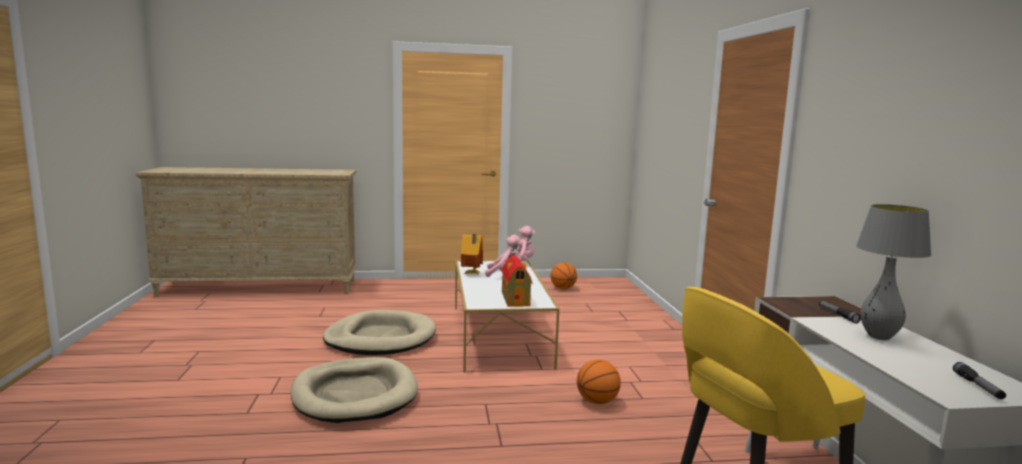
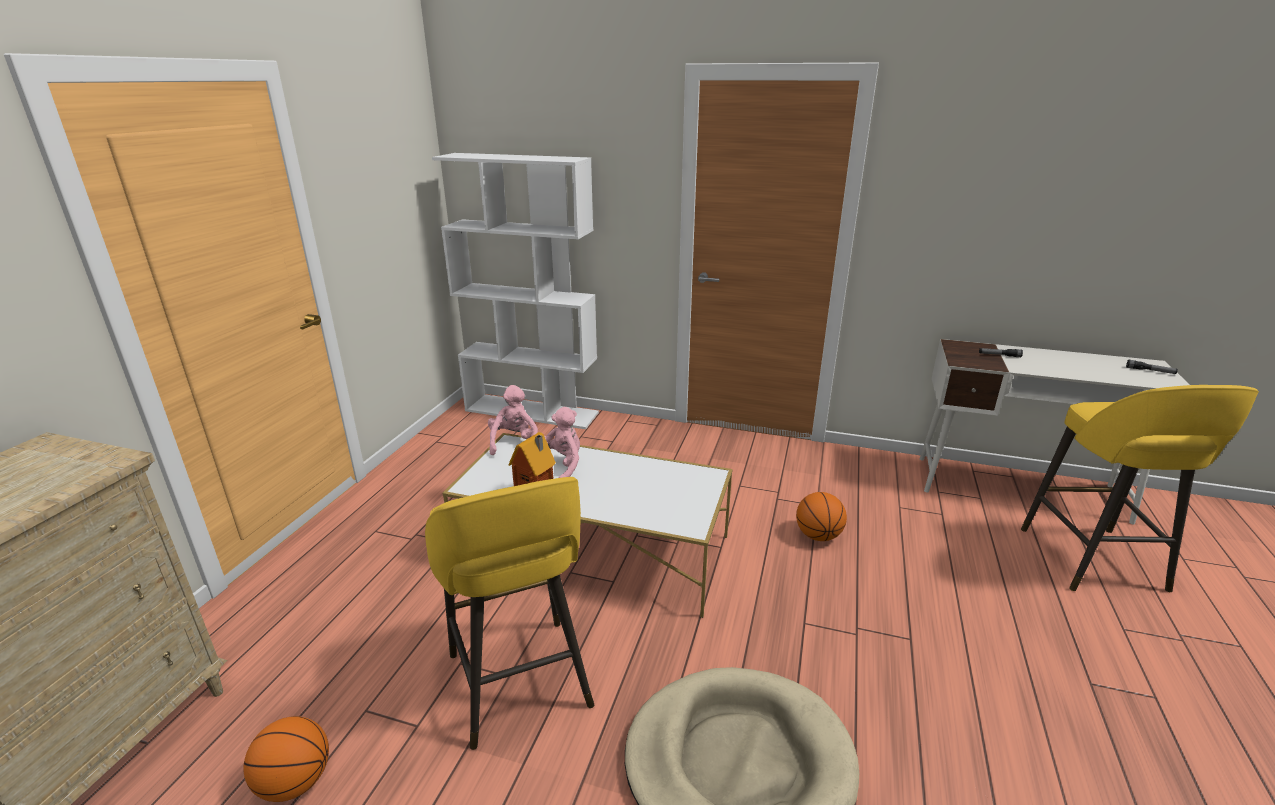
camera: 65 degrees left, 15 degrees up
beige dog bed [323,310,436,355] -> yellow stool [425,477,594,750]
toy house [501,255,533,307] -> none
basketball [551,263,577,289] -> basketball moved to [244,716,329,802]
grey table lamp [856,204,931,340] -> none
none -> white bookcase [432,153,599,429]

